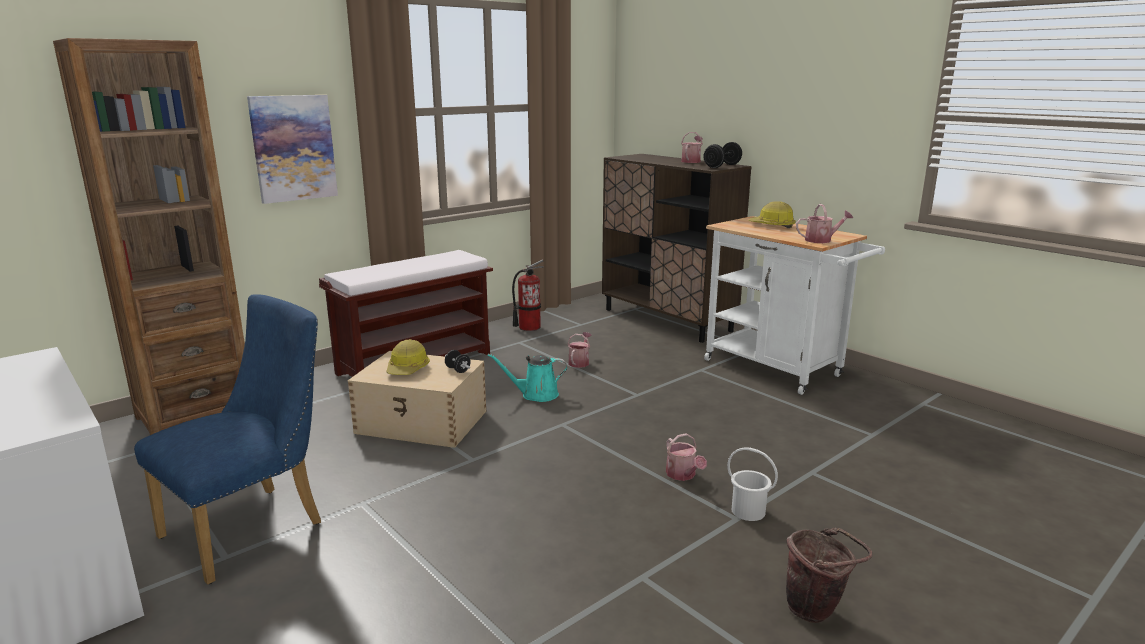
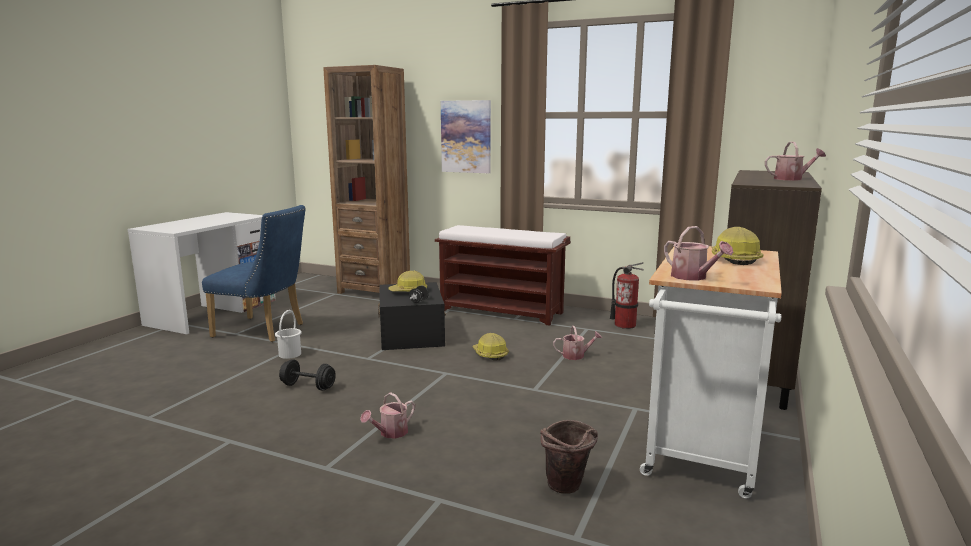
camera: 65 degrees right, 5 degrees down
beige storage box [348,351,486,448] -> black storage box [378,282,446,350]
turquoise watering can [488,354,567,402] -> hard hat [472,333,509,361]
black dumbbell [703,142,742,168] -> black dumbbell moved to [279,359,336,391]
white bucket [727,447,778,521] -> white bucket moved to [275,310,302,359]
brown bucket [786,528,873,623] -> brown bucket moved to [540,420,598,494]

